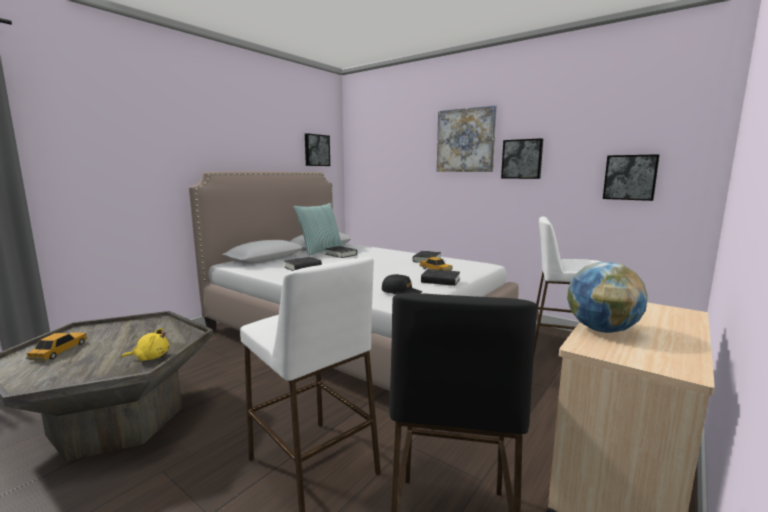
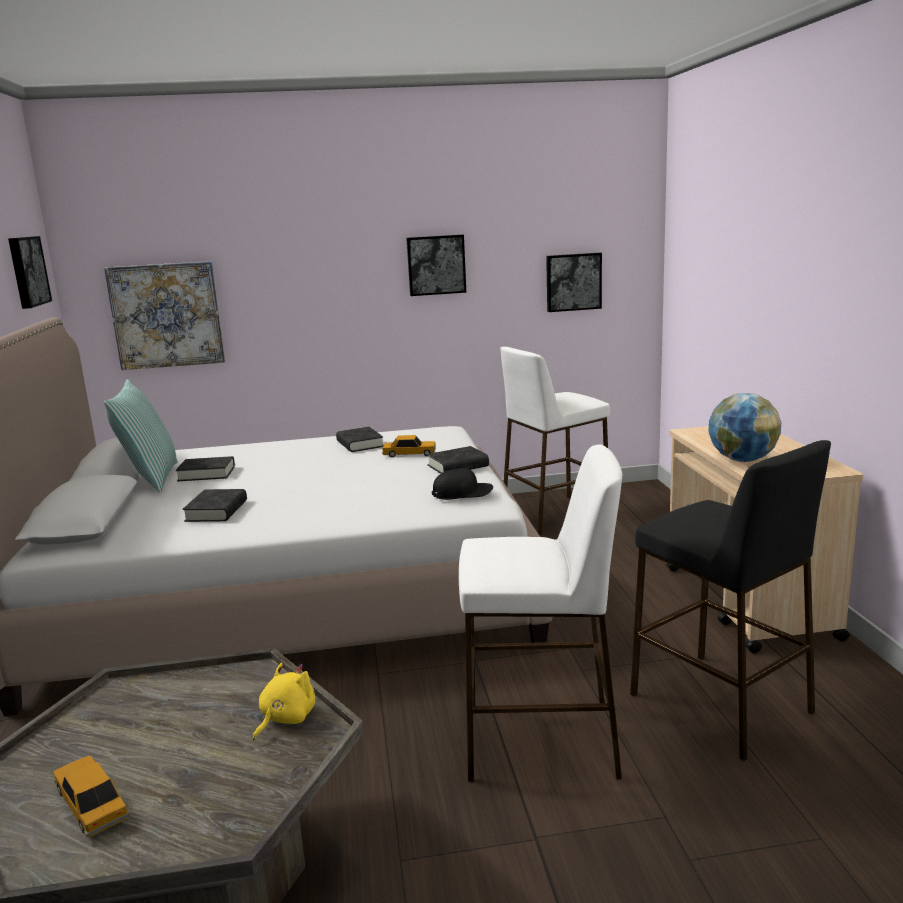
camera: 45 degrees left, 5 degrees up
picture [437,105,497,172] -> picture moved to [104,261,225,370]

